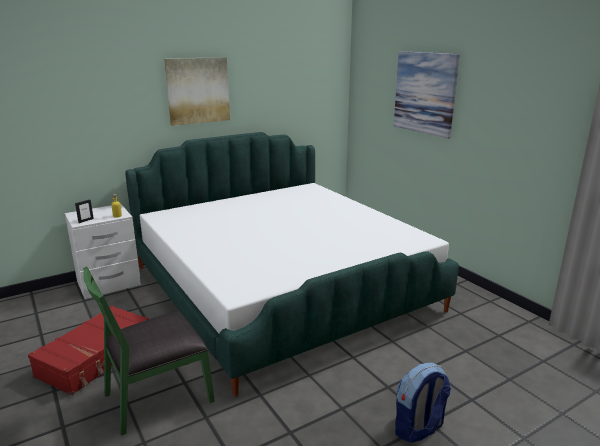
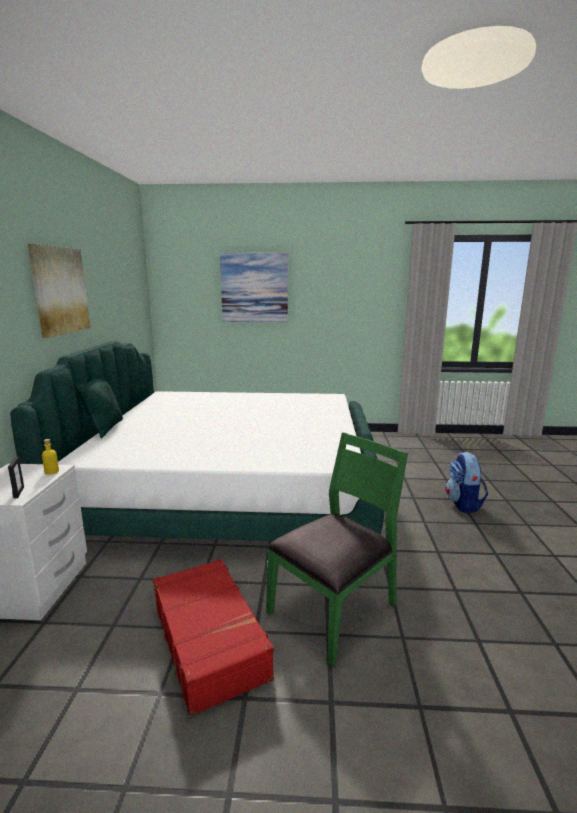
camera: 55 degrees left, 5 degrees down
green chair [83,266,215,436] -> green chair turned 135 degrees counterclockwise [266,432,408,667]
none -> green pillow [75,378,123,438]

